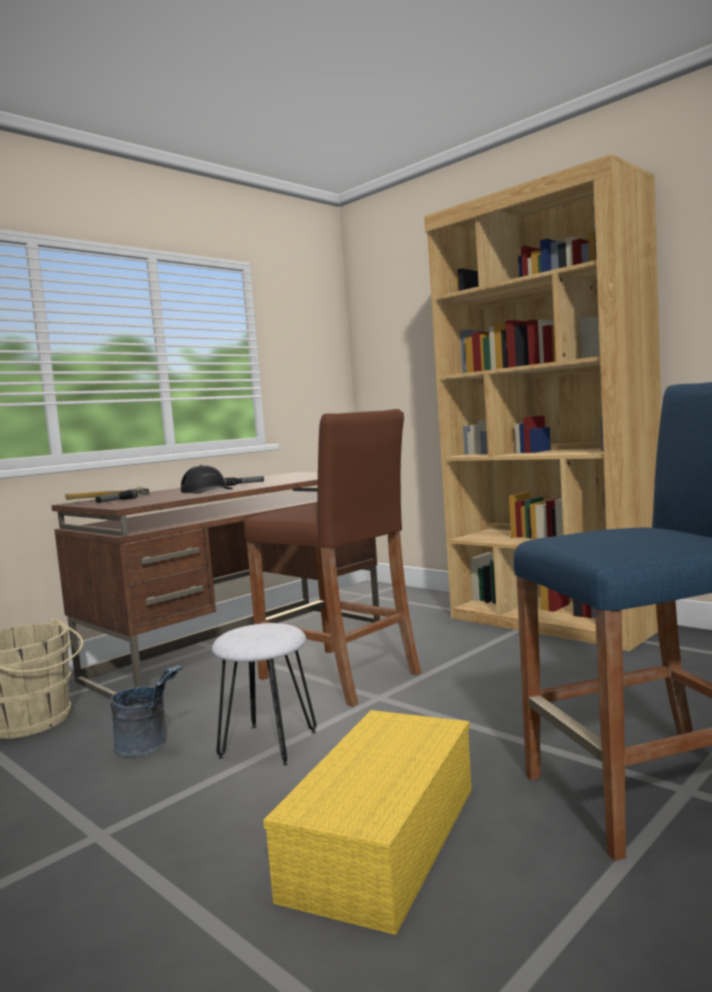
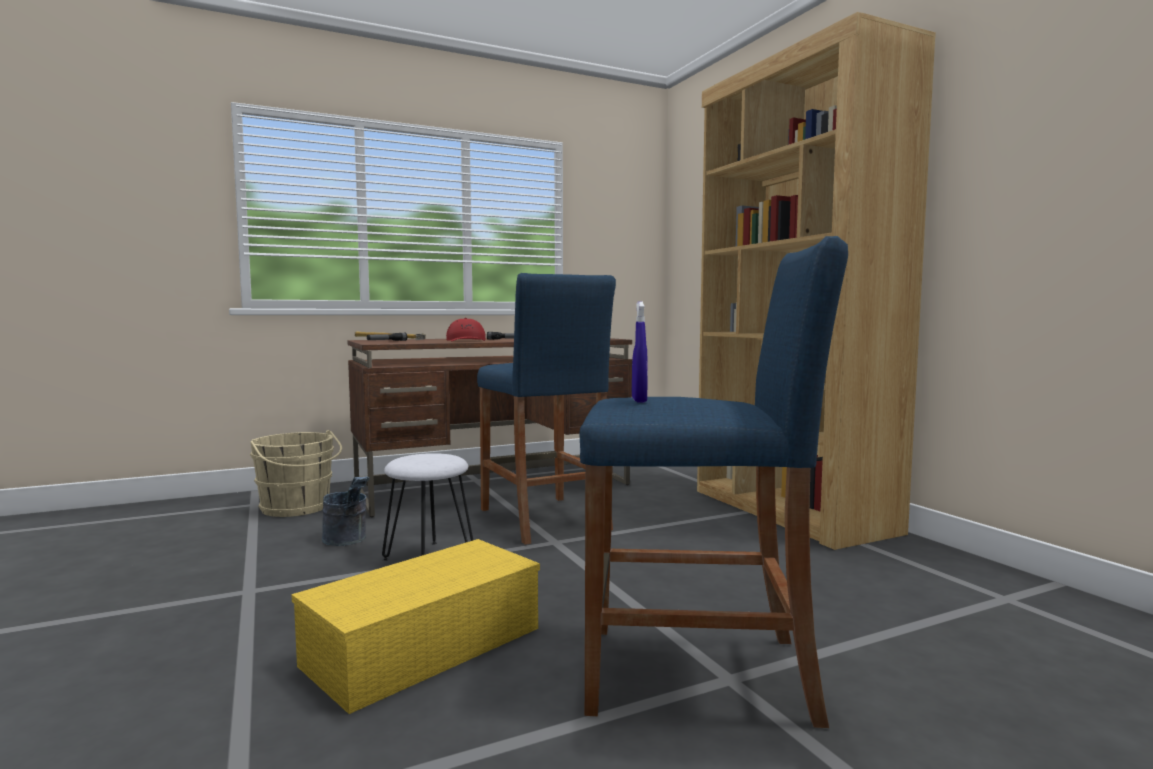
camera: 20 degrees right, 0 degrees up
black cap [181,465,233,494] -> red cap [446,318,486,341]
brown stool [244,409,421,707] -> blue stool [477,273,616,545]
none -> blue spray bottle [632,301,648,403]

